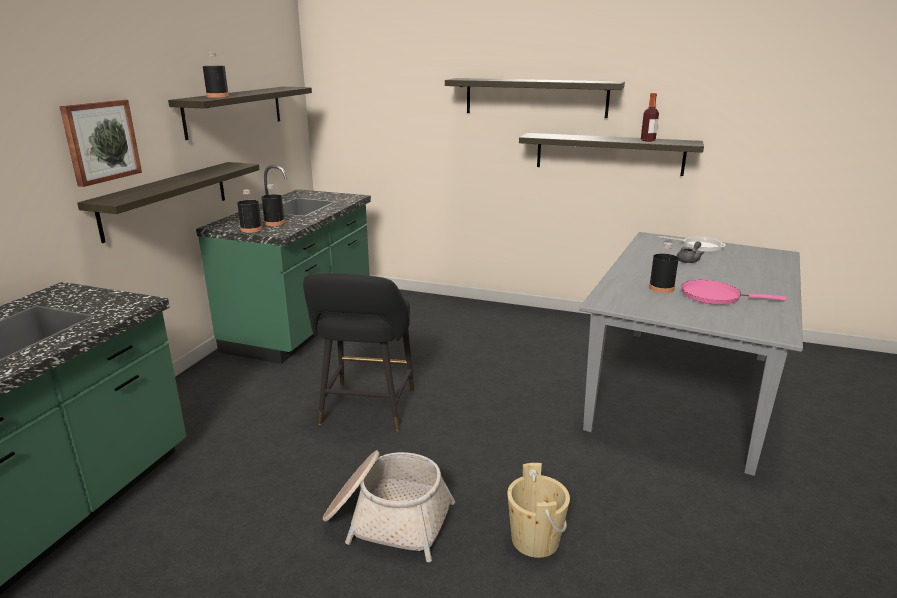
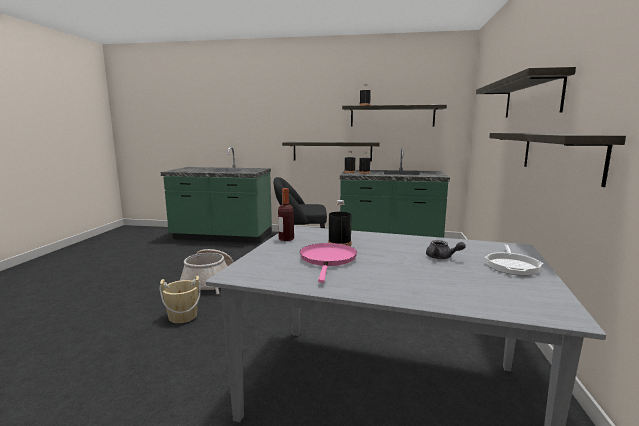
camera: 80 degrees right, 10 degrees down
picture [59,100,142,187] -> none
bottle [641,93,659,141] -> bottle moved to [278,188,294,241]

